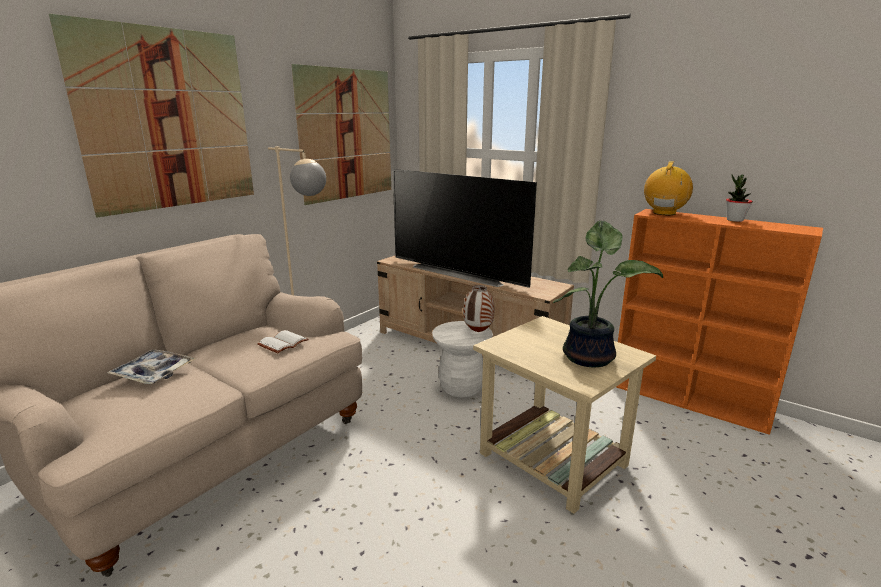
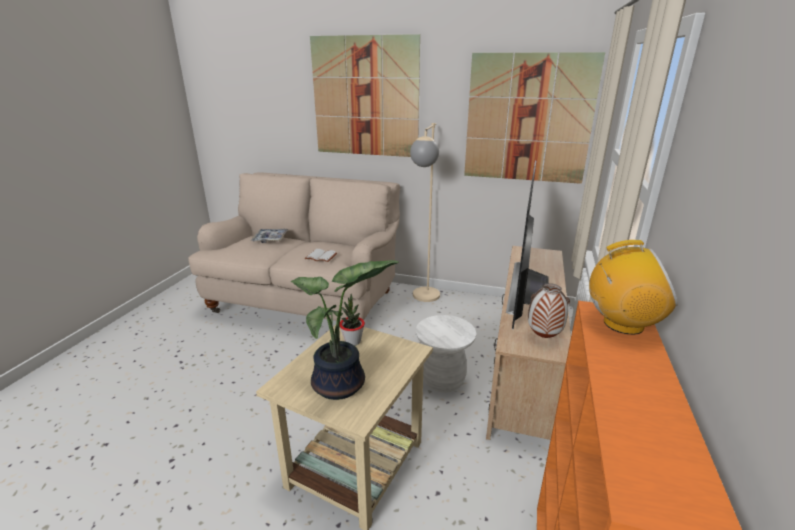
camera: 70 degrees right, 5 degrees up
vase [463,285,494,332] -> vase moved to [528,283,570,338]
potted plant [726,174,753,222] -> potted plant moved to [340,294,365,346]

